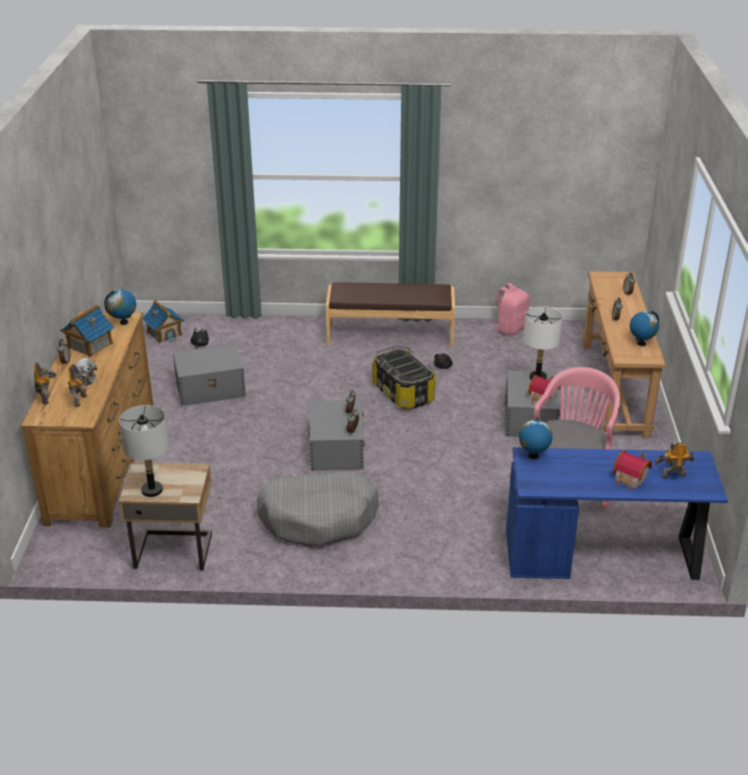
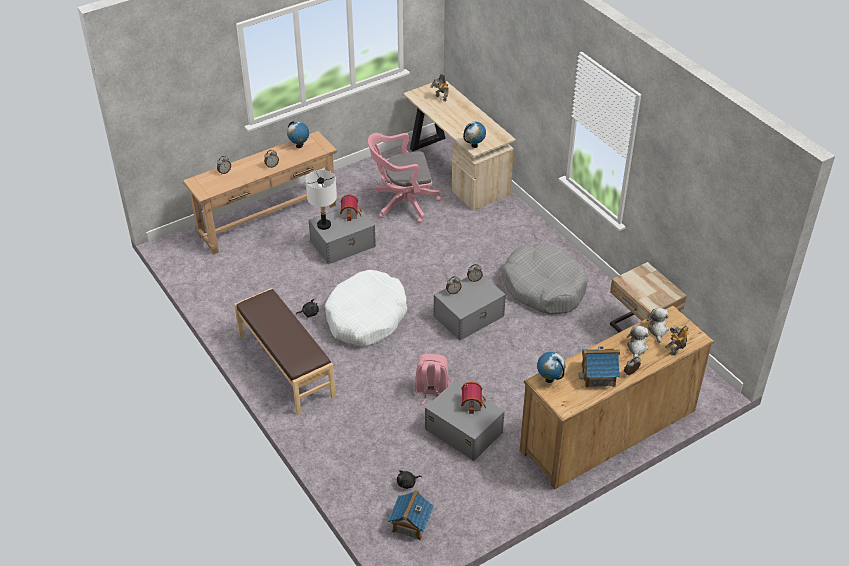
camera: 125 degrees left, 10 degrees up
toy robot [68,364,93,407] -> plush toy [647,308,669,343]
grey table lamp [119,405,169,497] -> none
storage box [372,345,436,409] -> white dog bed [325,270,407,346]
pink backpack [491,283,530,336] -> pink backpack moved to [415,354,449,404]
blue desk [506,447,728,580] -> beige desk [403,81,516,211]
toy house [613,450,652,491] -> toy house moved to [461,382,486,414]

